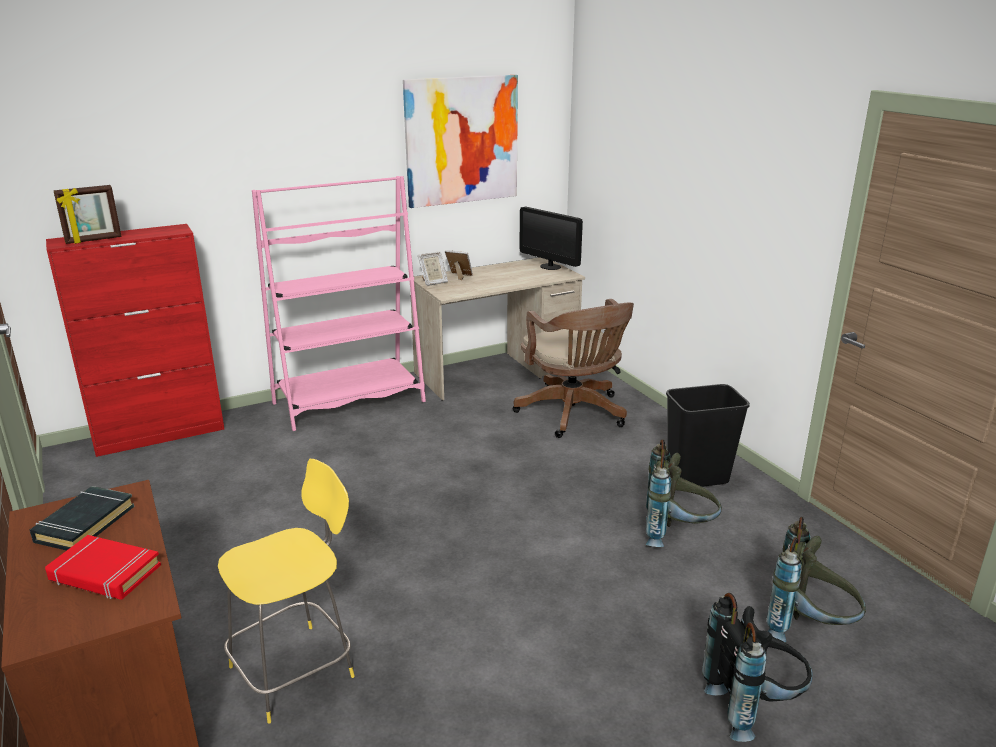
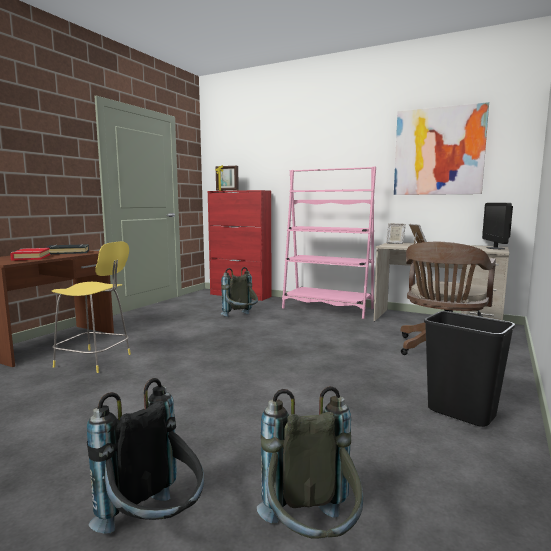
camera: 55 degrees right, 15 degrees down
grey backpack [646,439,722,547] -> grey backpack moved to [220,267,258,317]

